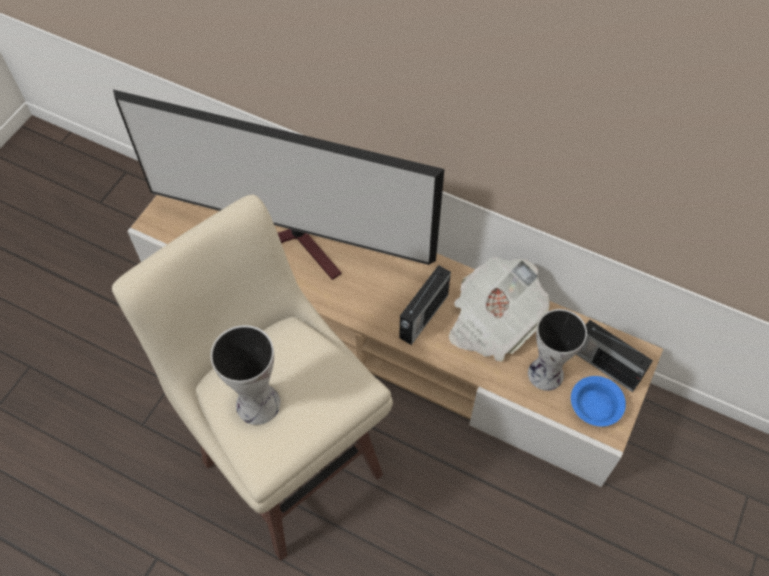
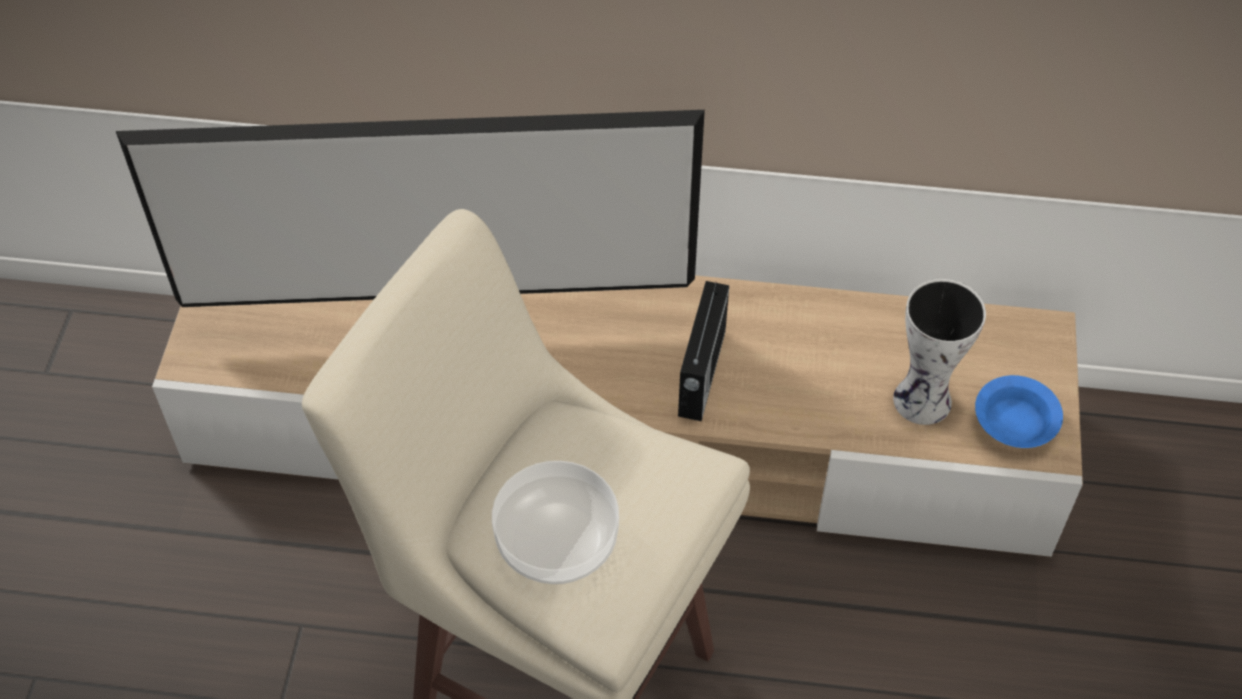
camera: 20 degrees left, 5 degrees down
vase [210,325,280,425] -> bowl [492,461,619,584]
newspaper [449,257,550,362] -> none
radio [576,320,653,392] -> none

